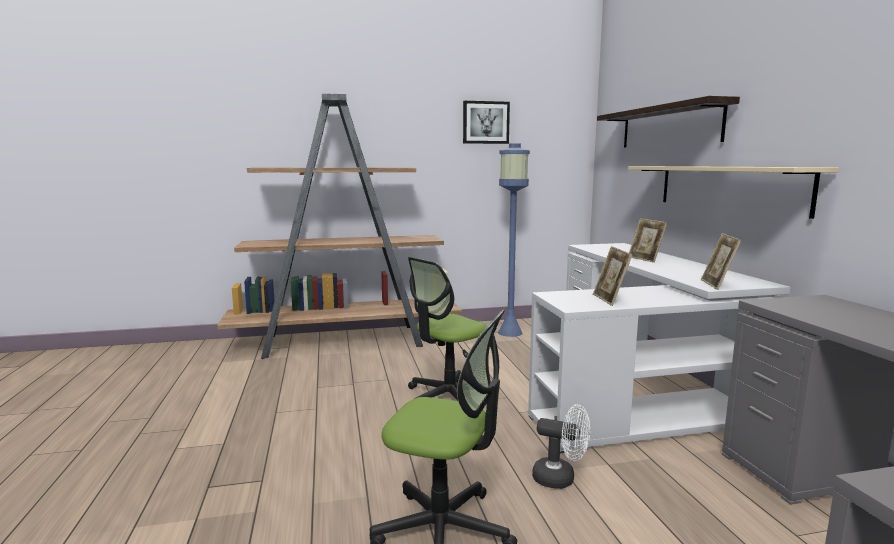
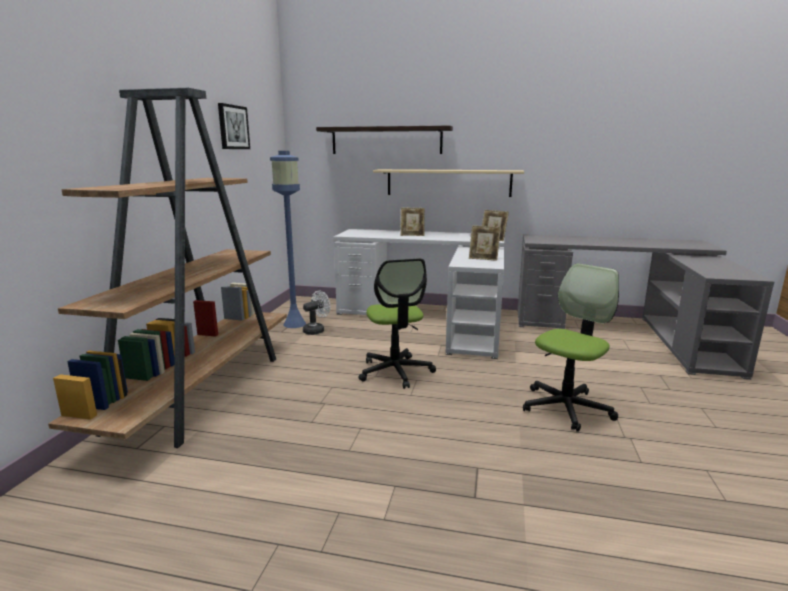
camera: 65 degrees left, 5 degrees up
white fan [532,404,590,489] -> white fan moved to [303,290,331,335]

